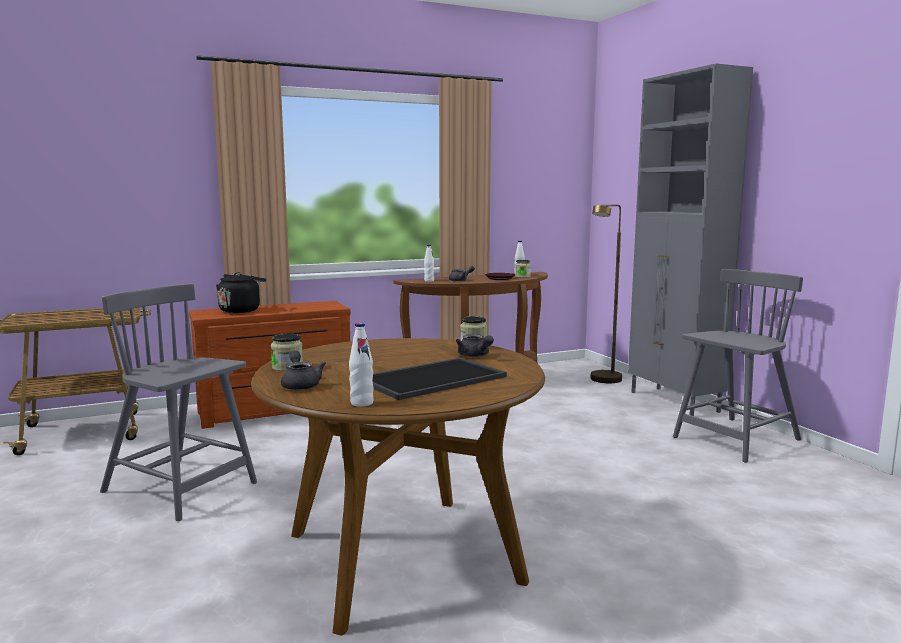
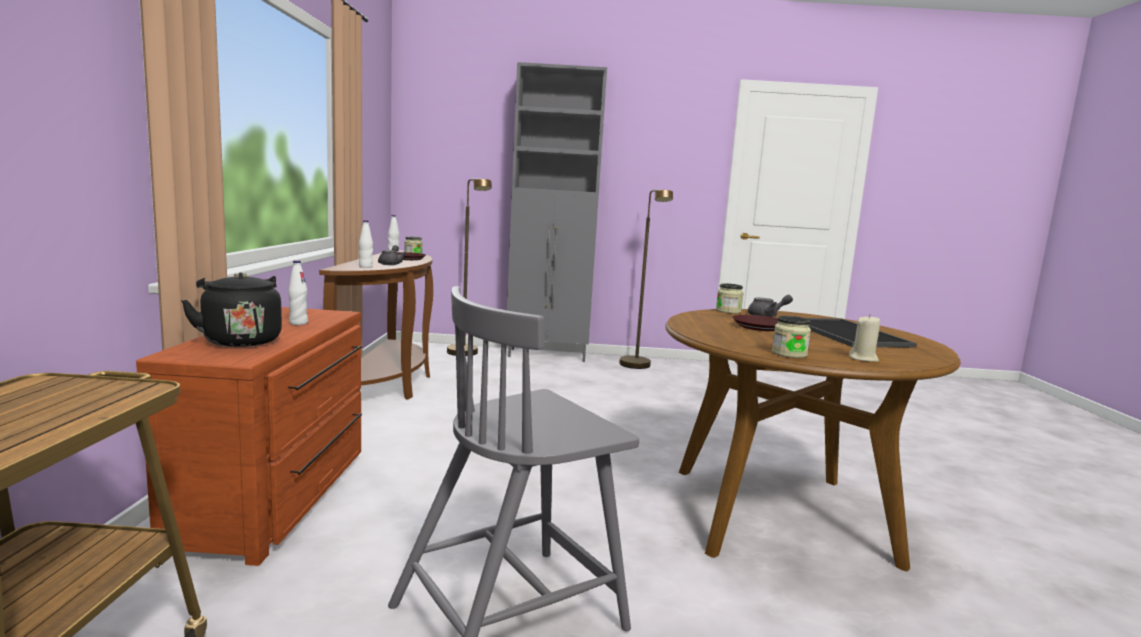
camera: 65 degrees left, 0 degrees up
grey teapot [281,350,326,390] -> beige candle [849,314,880,362]
white bottle [349,323,374,407] -> white bottle moved to [288,260,308,325]
grey chair [673,269,803,463] -> brown floor lamp [620,190,673,369]
none -> brown plate [732,315,778,331]

